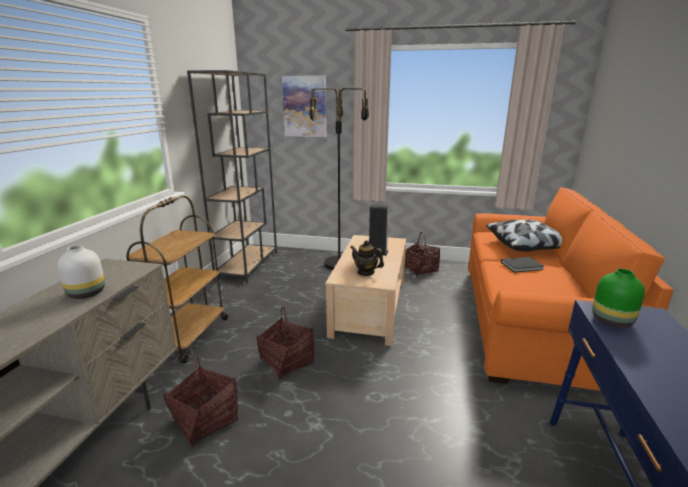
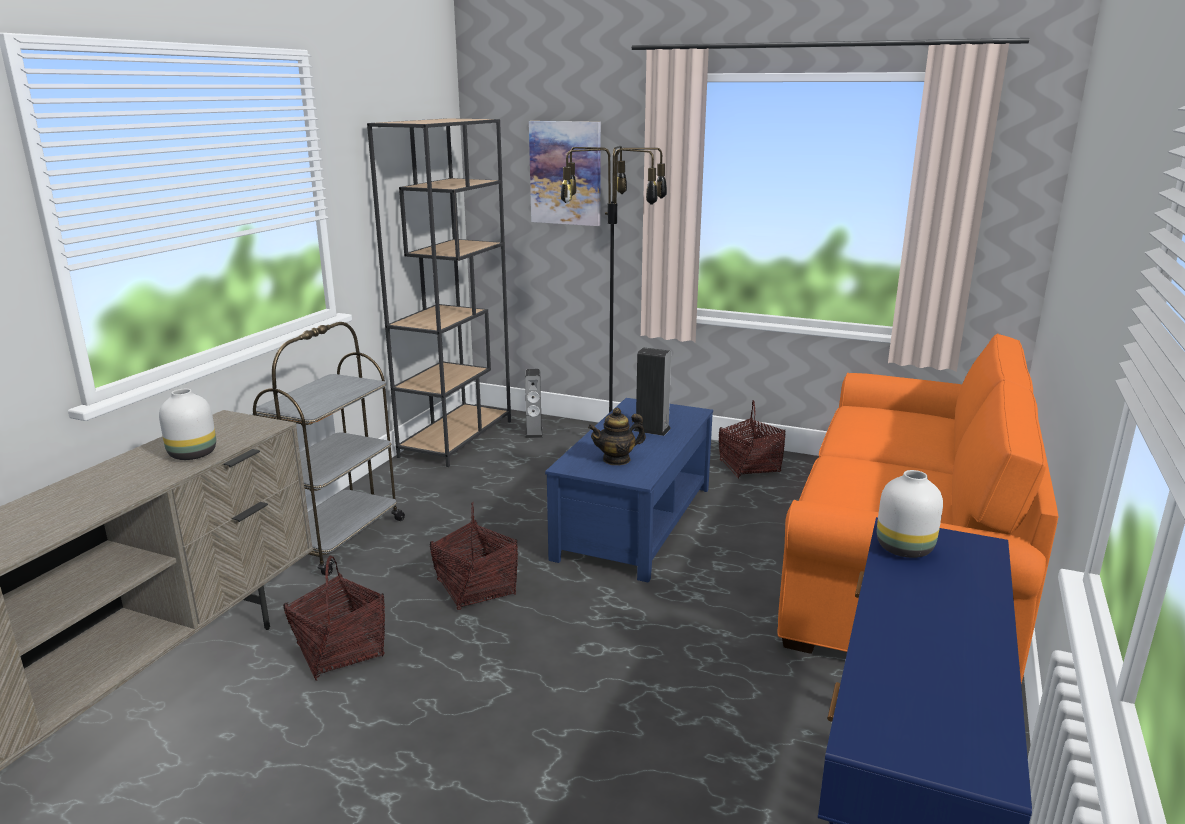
camera: 10 degrees right, 0 degrees up
brown cart [126,195,228,364] -> grey cart [253,322,405,576]
beige coffee table [325,235,406,346] -> blue coffee table [545,398,713,583]
teapot [350,240,384,276] -> teapot turned 60 degrees counterclockwise [588,407,646,465]
pillow [486,219,562,251] -> none
black book [501,257,544,273] -> none
green vase [592,269,645,328] -> white vase [877,470,943,558]
none -> speaker [525,369,543,438]

